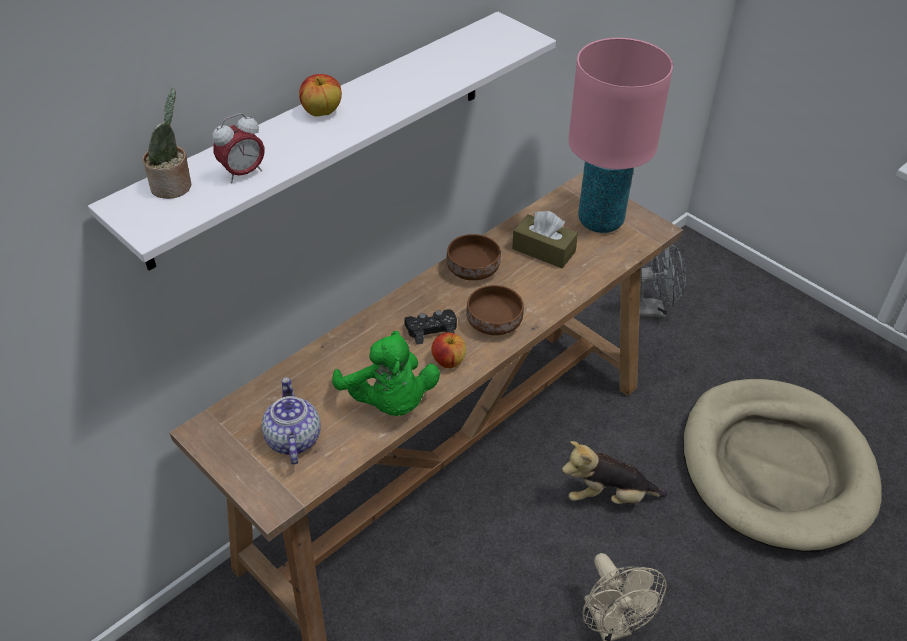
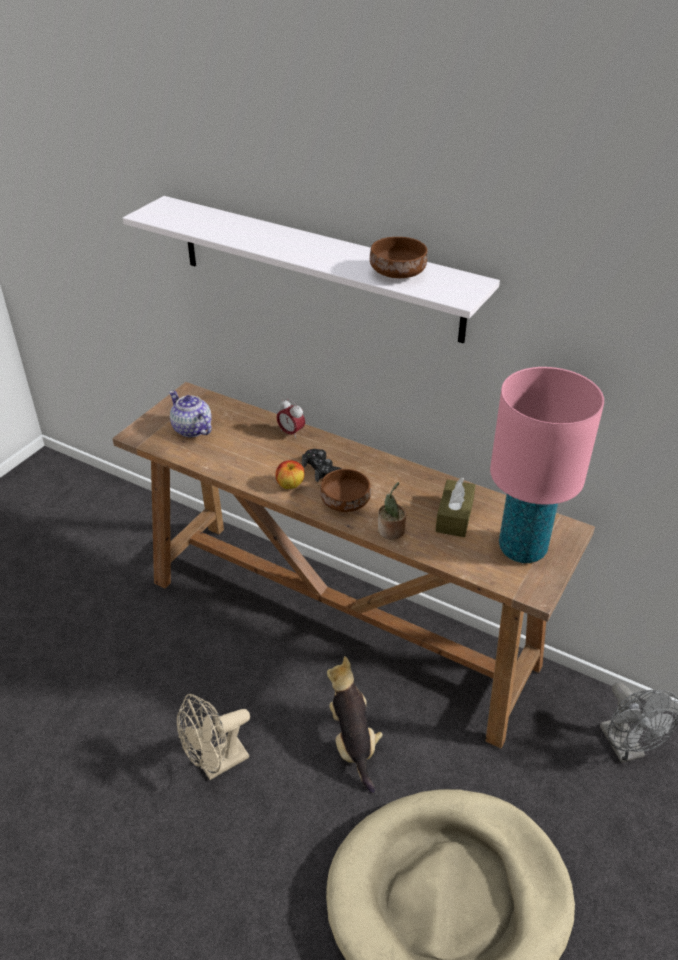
camera: 75 degrees right, 5 degrees down
potted plant [143,88,191,199] -> potted plant moved to [378,482,406,540]
alarm clock [212,113,265,183] -> alarm clock moved to [277,398,305,439]
teapot [262,377,321,465] -> teapot turned 105 degrees counterclockwise [169,390,212,437]
apple [299,74,342,116] -> none
green plush toy [332,331,440,416] -> none
brown bowl [446,234,501,280] -> brown bowl moved to [370,237,427,278]

